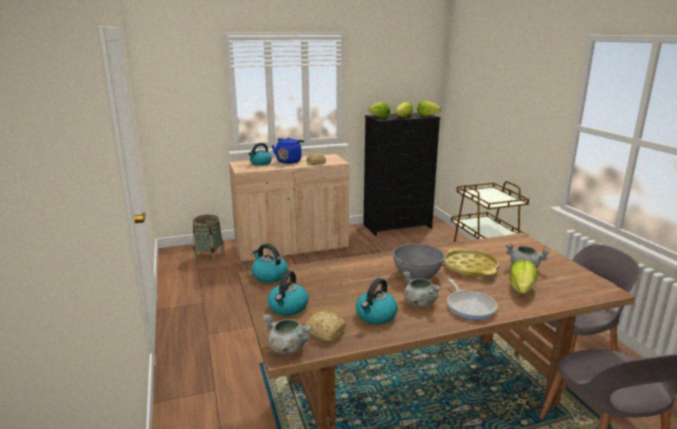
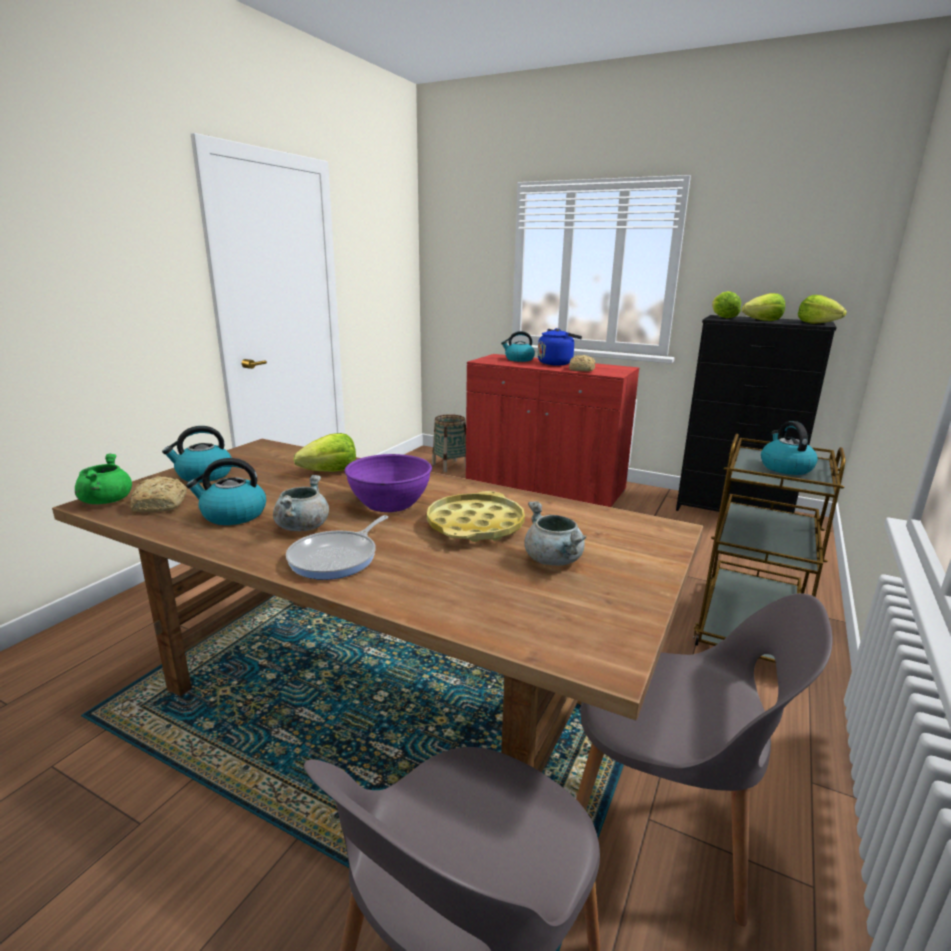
camera: 45 degrees right, 0 degrees up
beige cabinet [229,154,349,262] -> red cabinet [466,354,639,507]
kettle [252,244,288,283] -> kettle moved to [761,421,818,475]
grey cooking pot [262,314,312,355] -> green cooking pot [75,453,132,504]
grey bowl [392,244,445,280] -> purple bowl [345,454,432,512]
lettuce [509,260,538,294] -> lettuce moved to [293,433,356,472]

